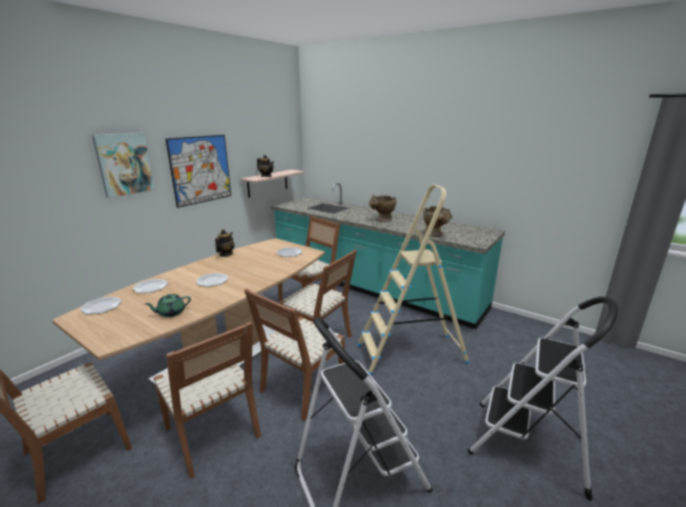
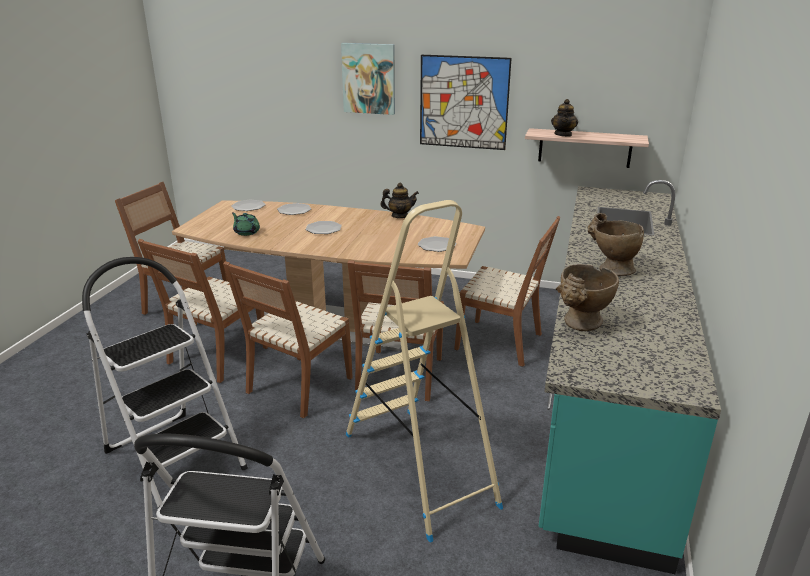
camera: 70 degrees right, 5 degrees up
chair [244,288,345,420] -> chair turned 75 degrees counterclockwise [223,261,353,418]

